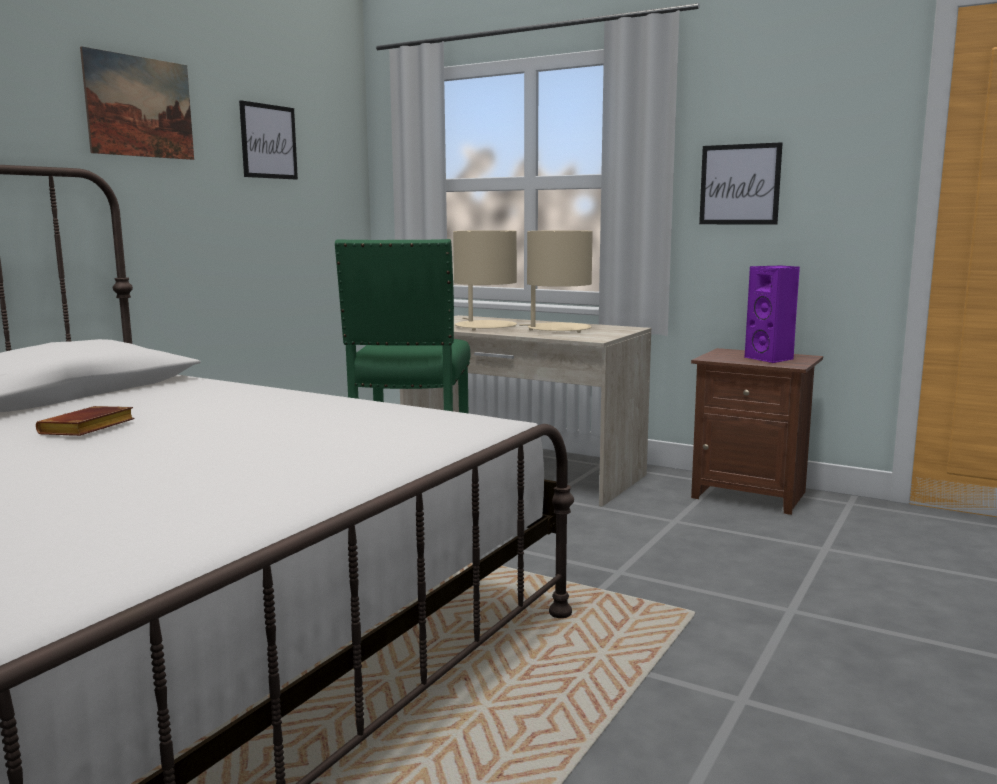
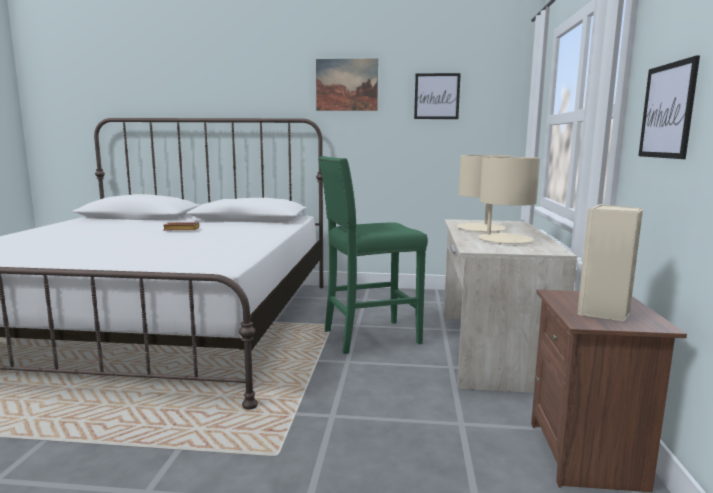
camera: 65 degrees right, 0 degrees up
purple speaker [745,265,800,363] -> beige speaker [577,204,643,322]

